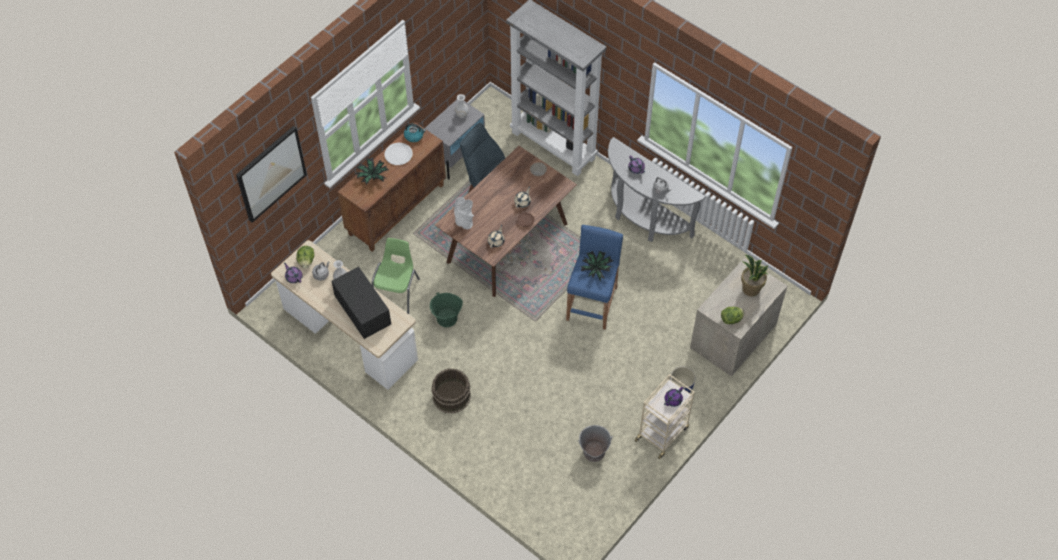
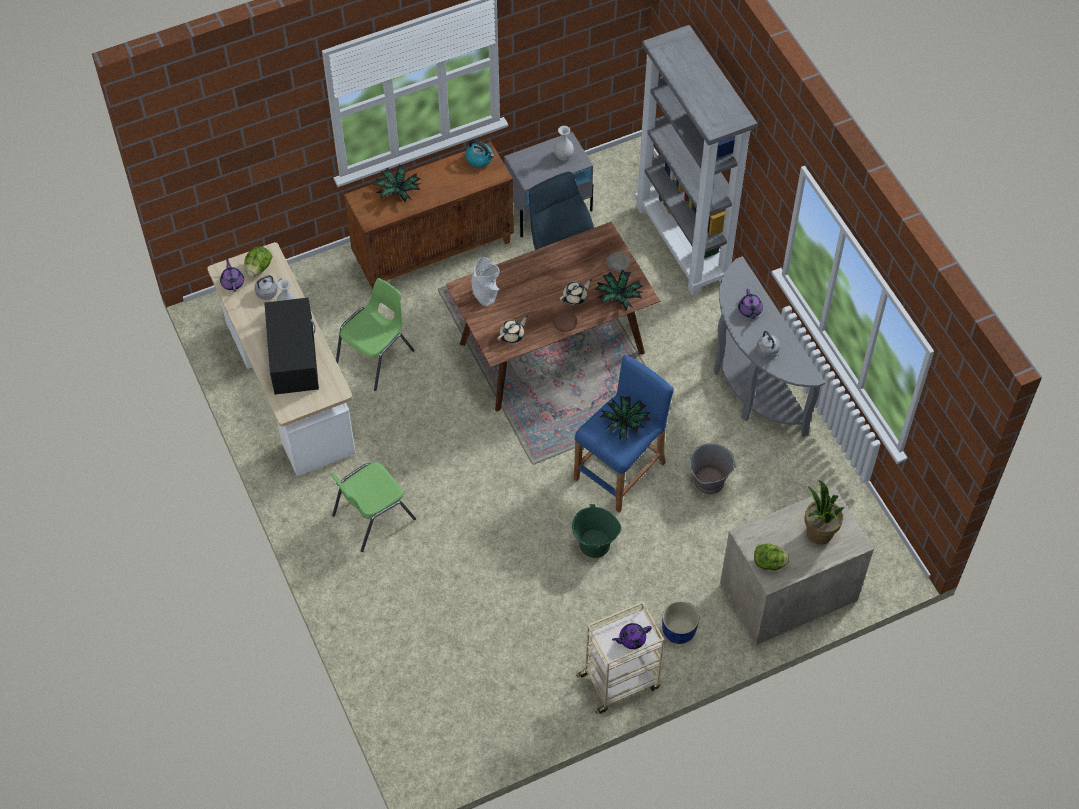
camera: 25 degrees right, 0 degrees up
picture [236,126,307,223] -> none
white plate [384,143,413,165] -> none
green bucket [430,292,463,327] -> green bucket moved to [572,504,622,558]
brown bucket [431,369,471,414] -> green chair [330,462,416,552]
grey bucket [578,425,613,462] -> grey bucket moved to [689,443,737,494]
none -> potted plant [595,270,643,310]

